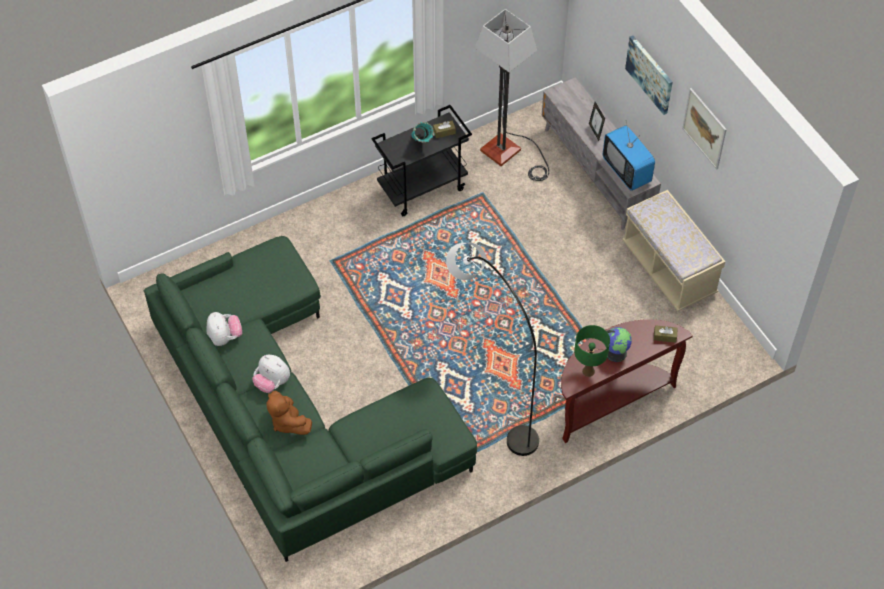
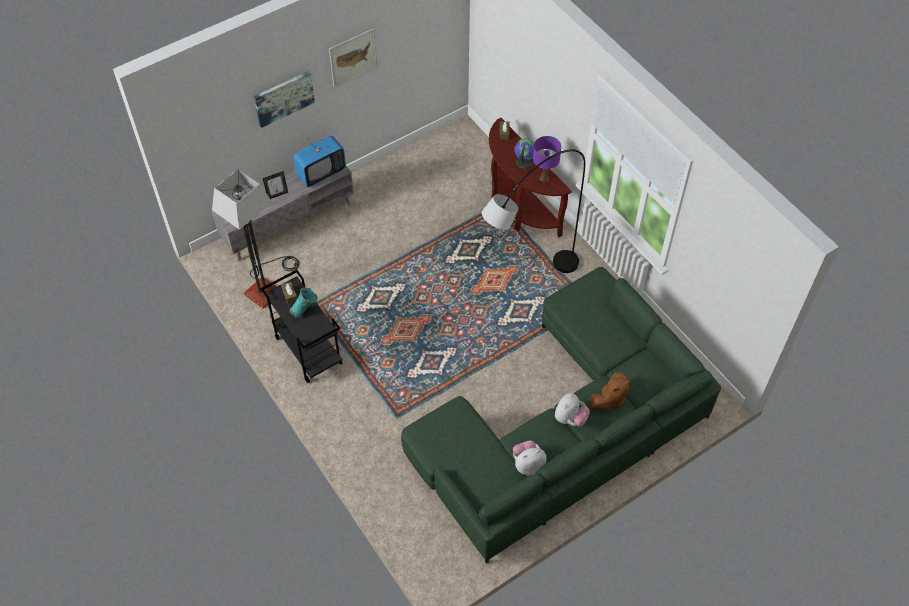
camera: 95 degrees left, 0 degrees up
green table lamp [574,325,610,377] -> purple table lamp [533,136,561,182]
beige bench [622,190,725,311] -> none

